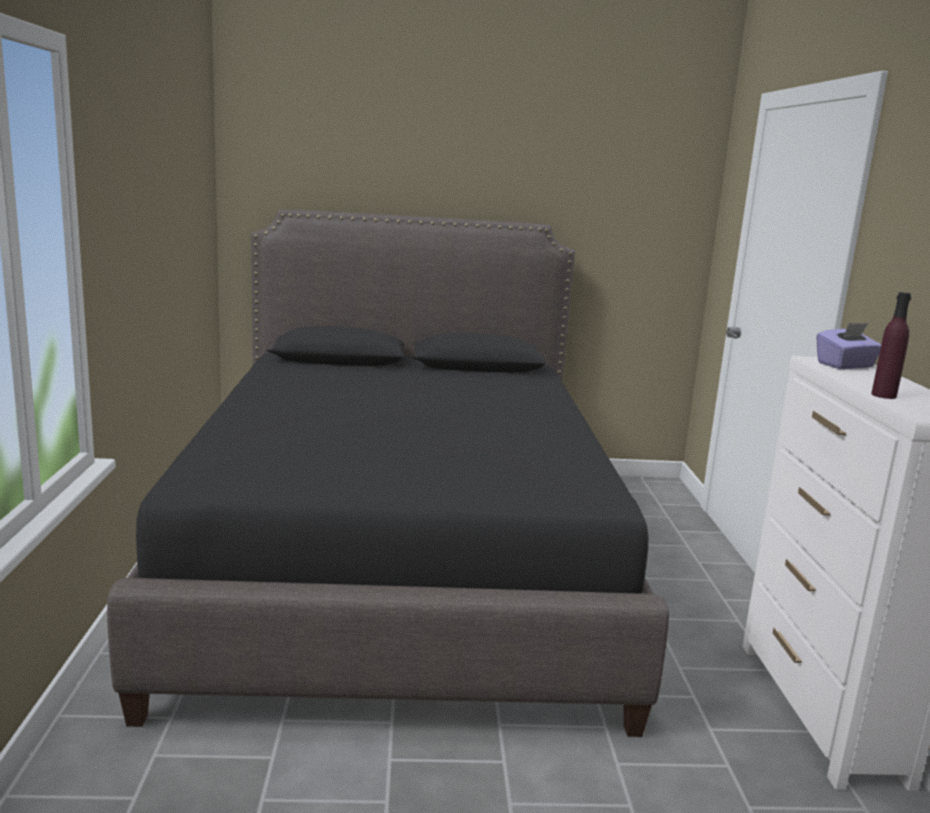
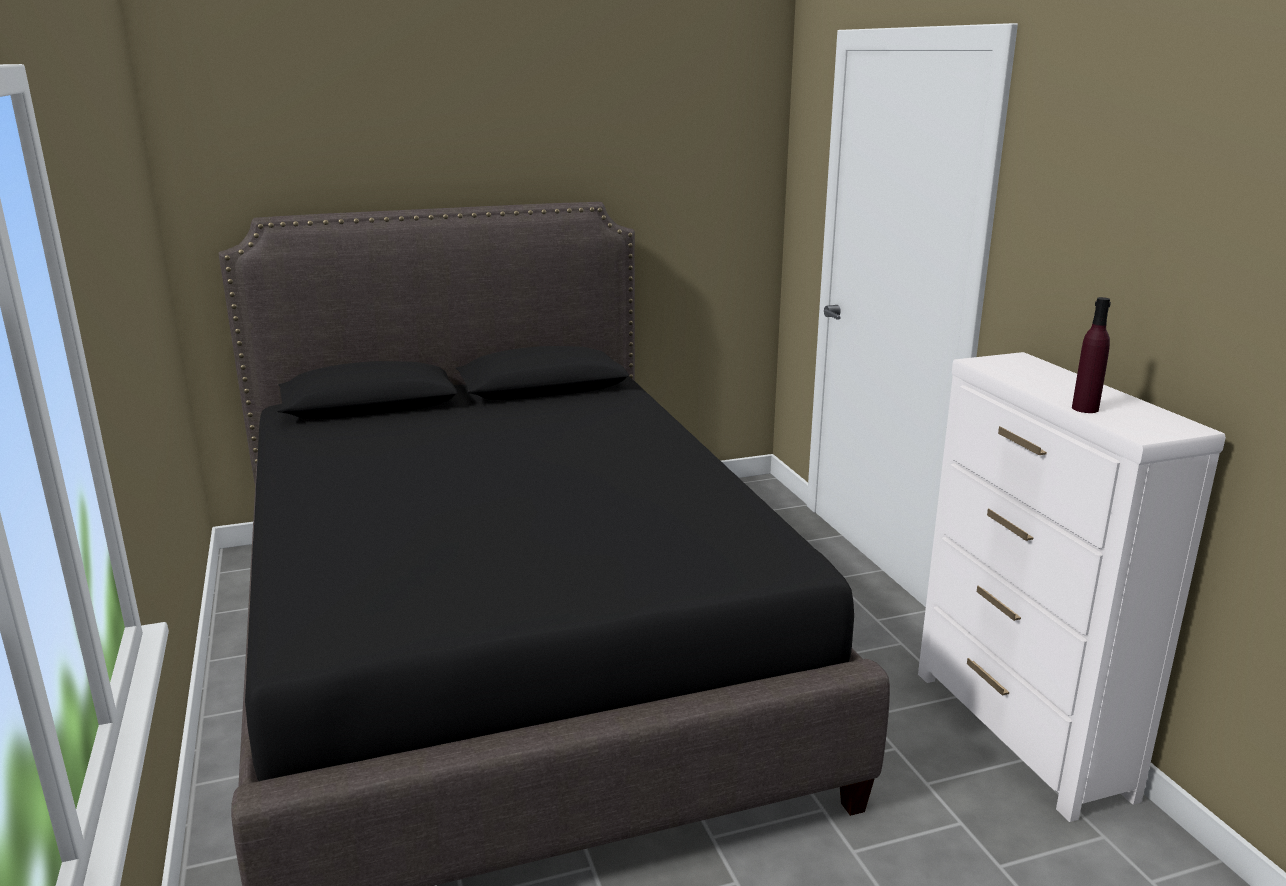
camera: 15 degrees left, 5 degrees up
purple tissue box [817,323,881,369] -> none

